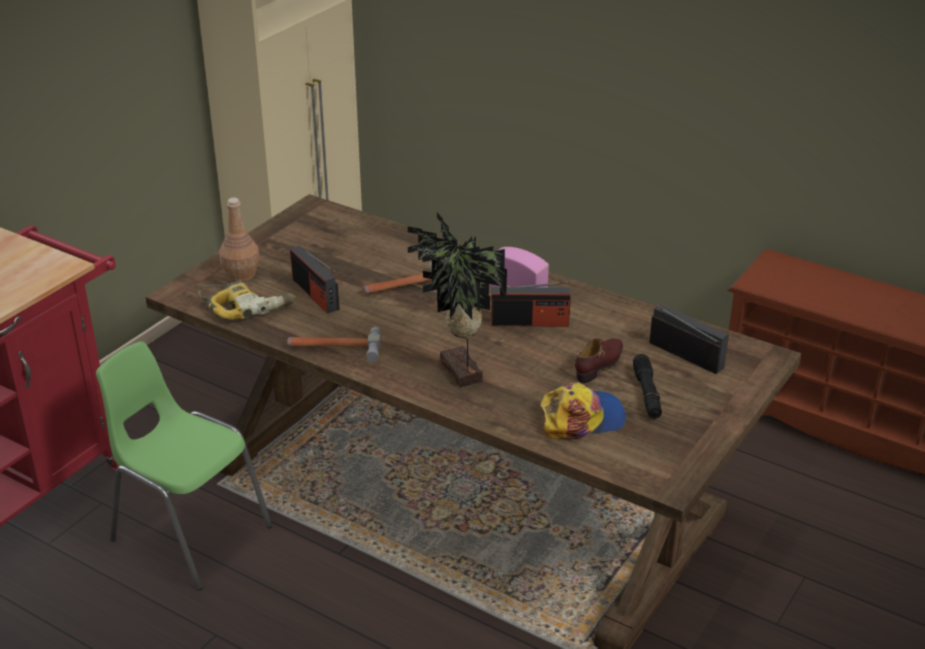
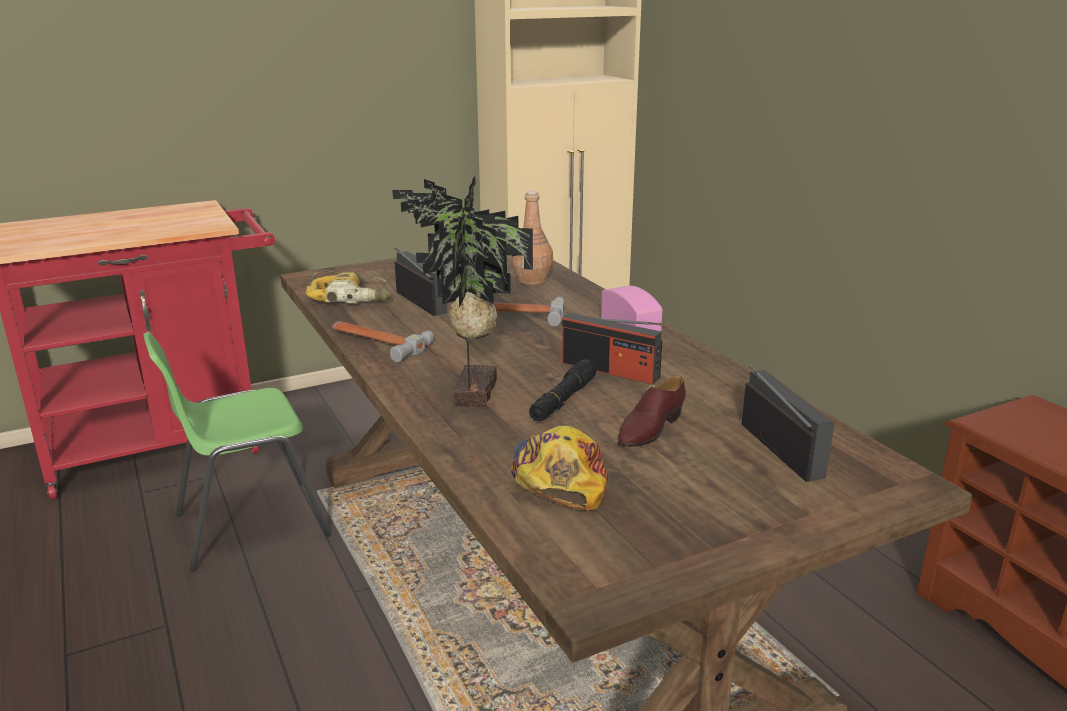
camera: 30 degrees right, 10 degrees down
green chair [96,342,272,590] -> green chair turned 90 degrees counterclockwise [143,332,331,571]
brown bottle [219,198,260,281] -> brown bottle moved to [511,190,553,285]
radio [290,245,339,314] -> radio turned 150 degrees clockwise [394,247,447,316]
cap [540,382,626,439] -> cap turned 105 degrees counterclockwise [511,426,608,510]
brown shoe [575,338,623,383] -> brown shoe turned 150 degrees clockwise [618,376,686,447]
black flashlight [633,354,662,419] -> black flashlight moved to [529,359,596,421]

